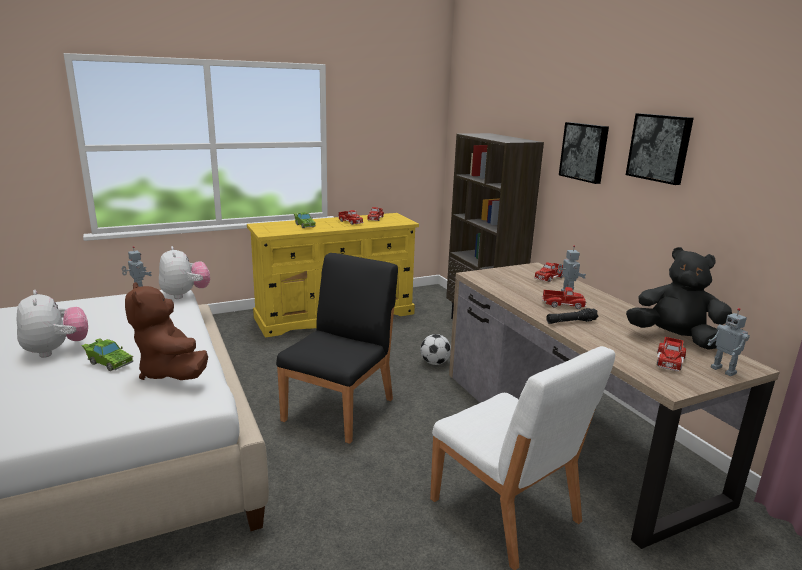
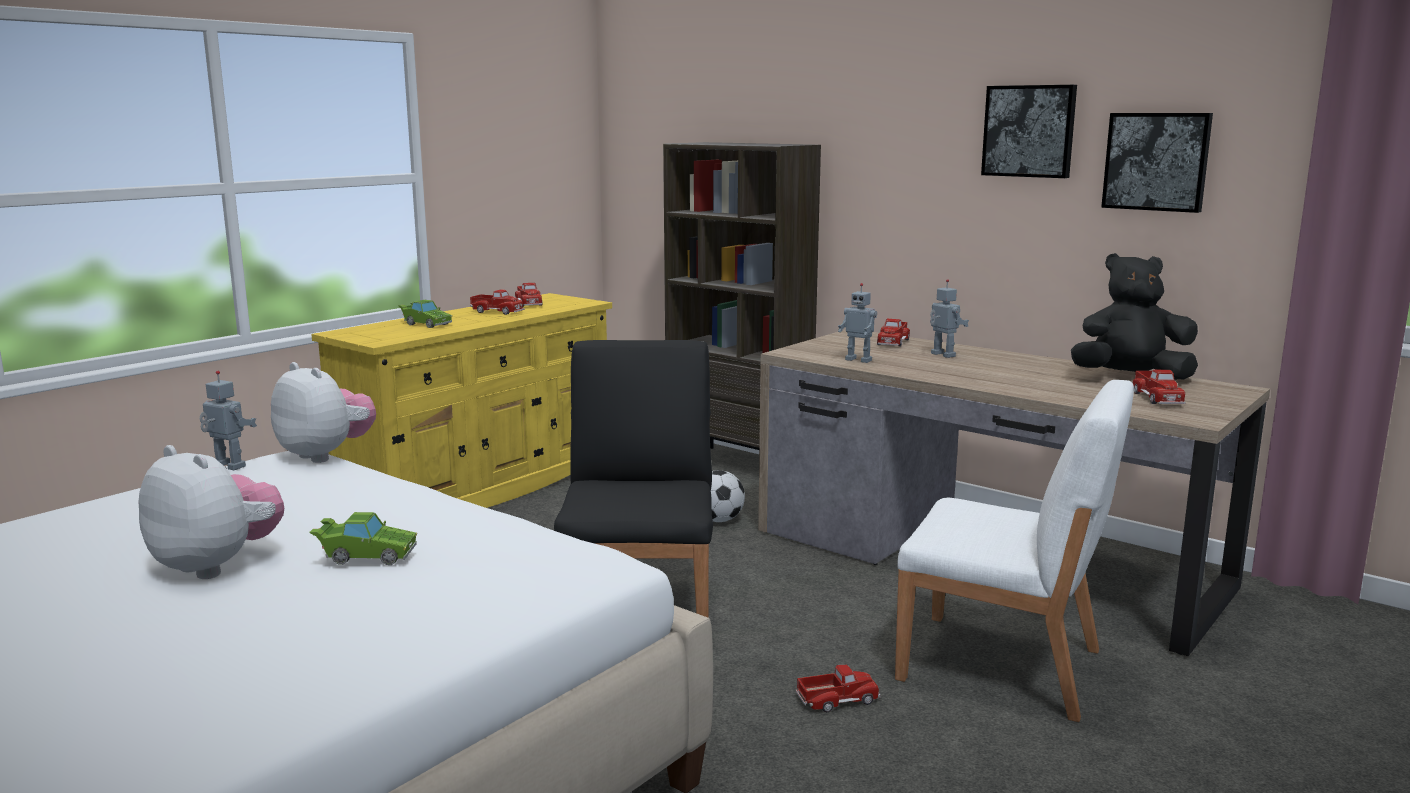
camera: 25 degrees left, 5 degrees down
brown plush toy [125,282,208,380] -> none
toy truck [542,287,587,309] -> toy truck moved to [796,665,881,712]
black flashlight [546,308,598,324] -> none
picture [559,122,609,184] -> picture moved to [1101,113,1213,213]
toy robot [708,308,750,376] -> toy robot moved to [838,283,877,363]

